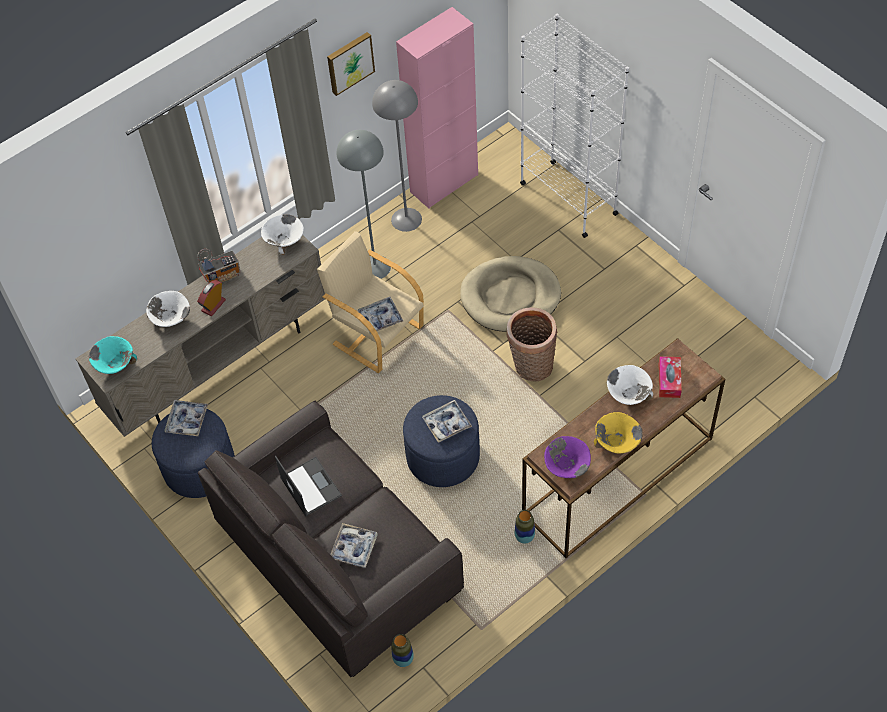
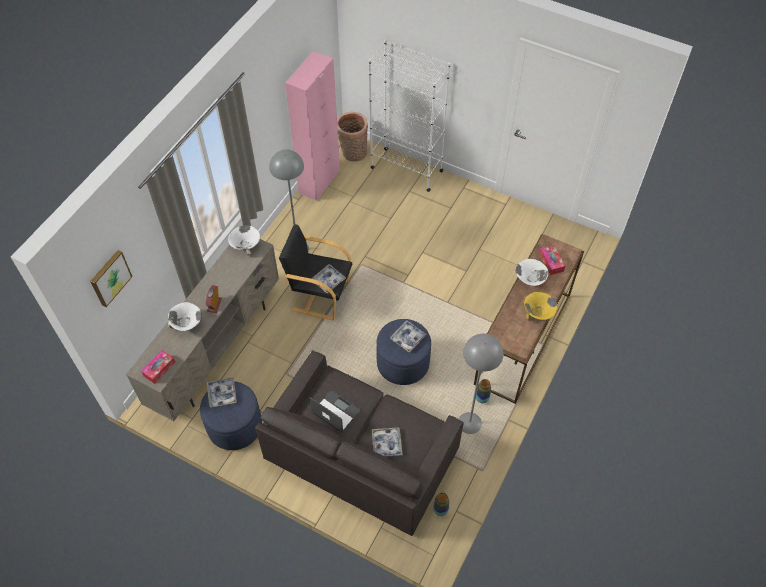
camera: 25 degrees left, 0 degrees up
turquoise bowl [89,336,137,374] -> tissue box [141,350,176,384]
radio [197,249,241,283] -> none
beige armchair [317,231,424,373] -> black armchair [279,225,352,321]
picture [327,32,375,96] -> picture moved to [90,250,133,307]
grey floor lamp [372,80,422,232] -> grey floor lamp moved to [459,334,503,434]
beige dog bed [460,256,561,332] -> none
basket [506,307,557,382] -> basket moved to [337,112,368,162]
purple bowl [544,436,591,478] -> none

